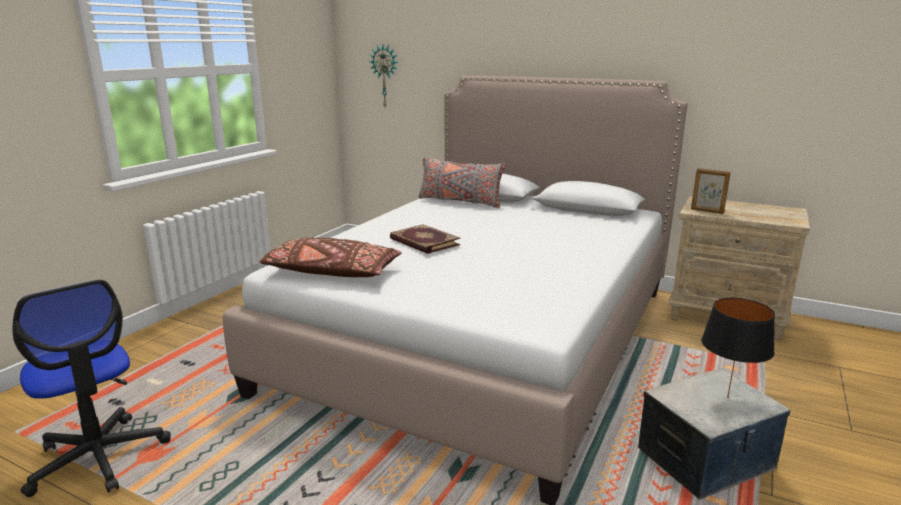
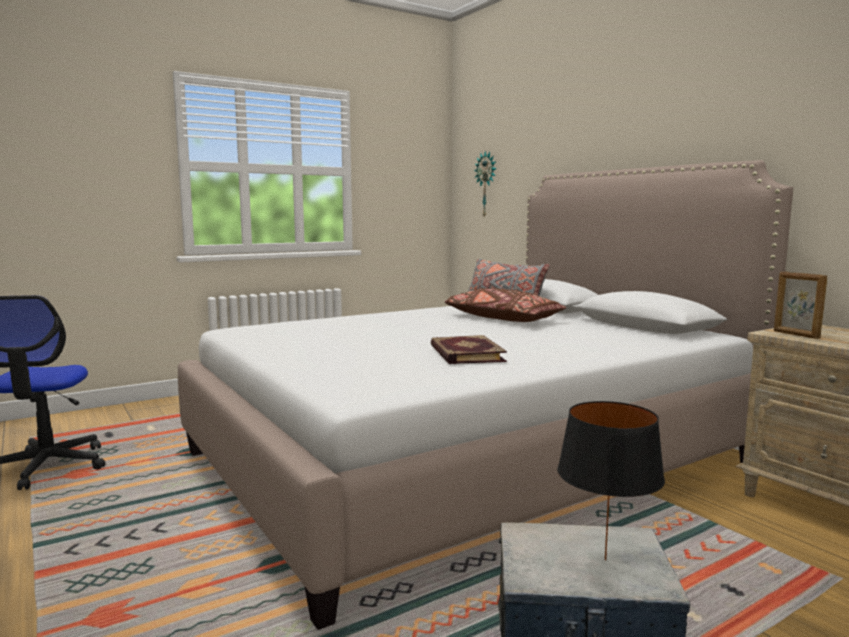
camera: 30 degrees right, 10 degrees down
brown pillow [260,237,402,277] -> brown pillow moved to [445,288,566,322]
book [390,224,460,254] -> book moved to [431,335,507,364]

